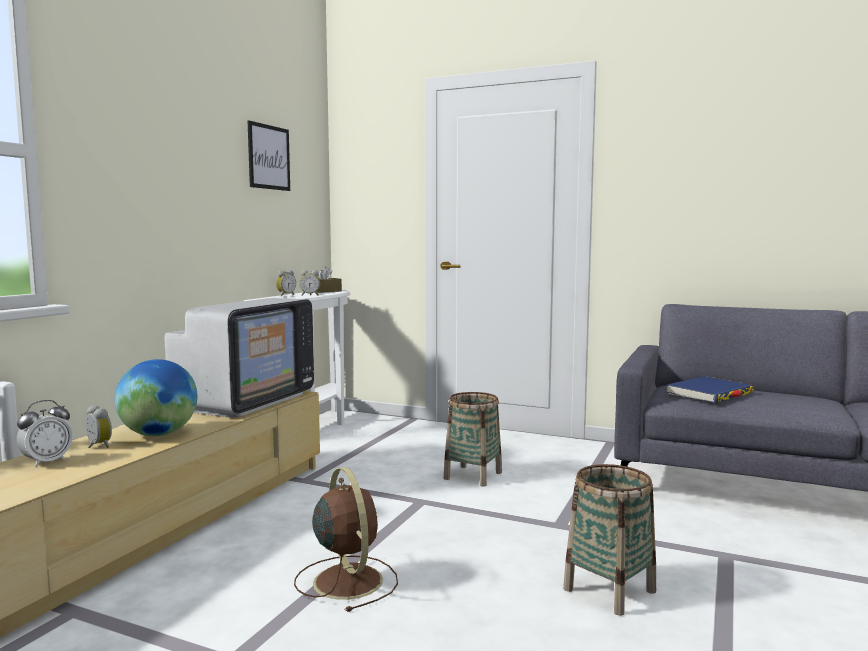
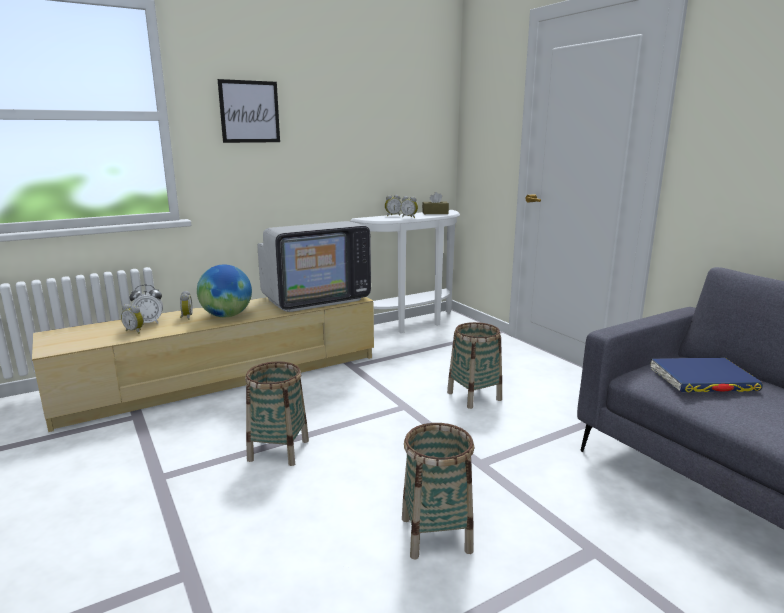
camera: 35 degrees right, 10 degrees up
picture [248,121,290,191] -> picture moved to [218,79,280,143]
brown fan [294,467,398,612] -> basket [245,362,309,466]
none -> alarm clock [121,304,144,334]

